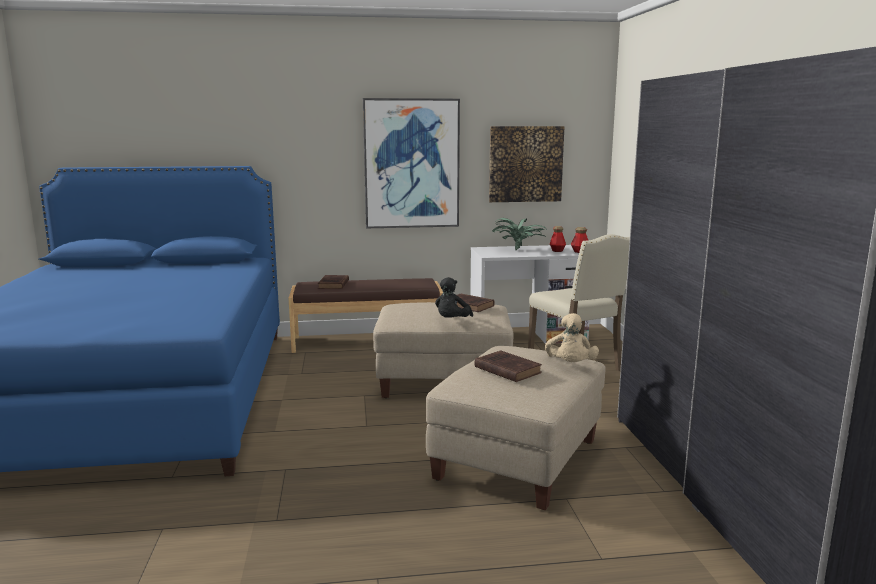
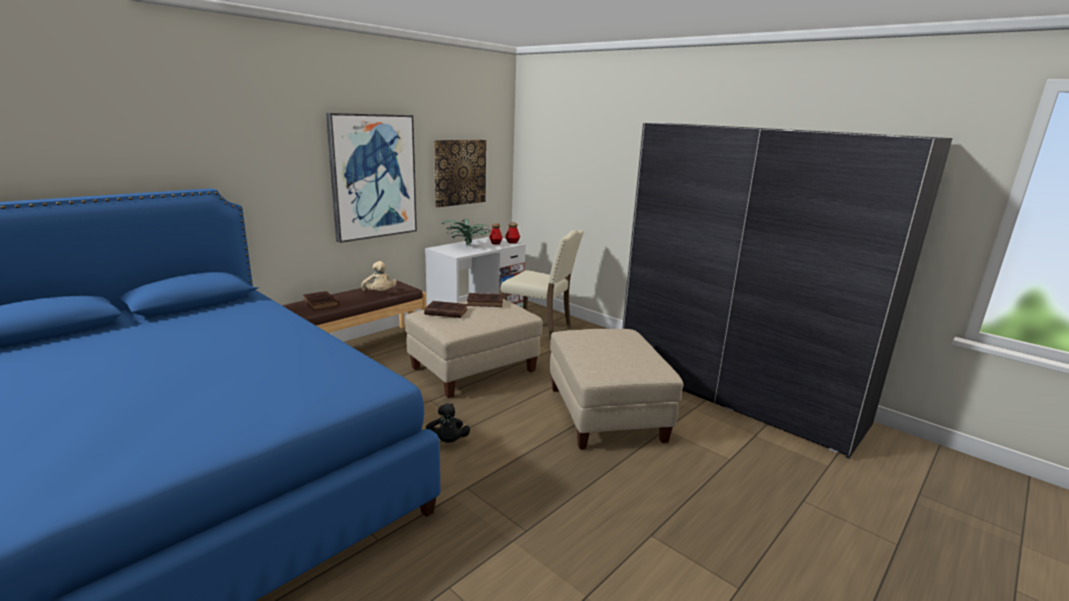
camera: 40 degrees left, 5 degrees up
black plush toy [435,277,473,318] -> black plush toy moved to [426,404,470,443]
brown book [475,351,542,382] -> brown book moved to [424,301,467,318]
beige plush toy [545,313,599,362] -> beige plush toy moved to [361,261,397,291]

